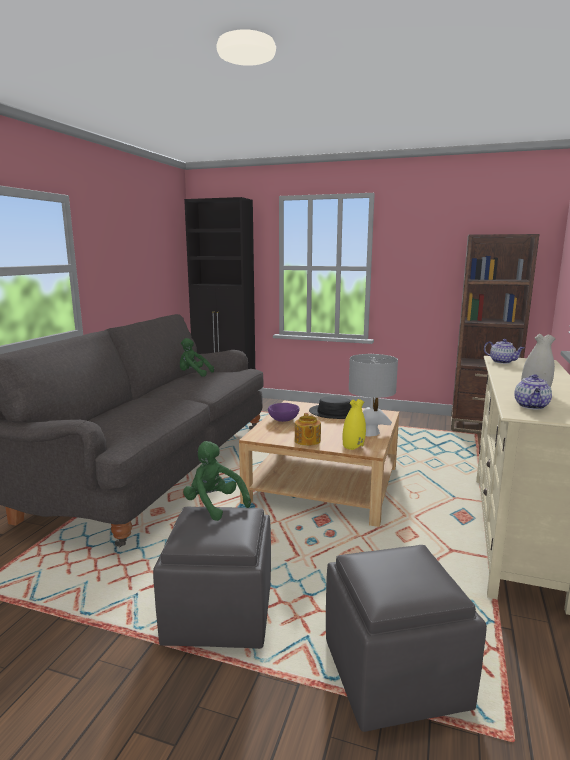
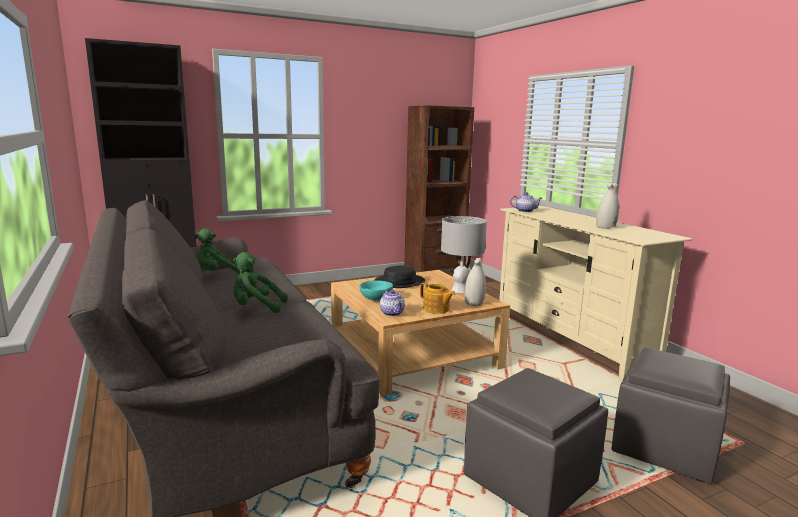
camera: 45 degrees left, 0 degrees up
green plush toy [183,441,251,521] -> green plush toy moved to [233,252,288,313]
purple bowl [268,403,300,422] -> turquoise bowl [360,281,393,301]
yellow vase [343,399,366,450] -> white vase [465,258,486,306]
teapot [514,374,552,409] -> teapot moved to [380,290,405,316]

